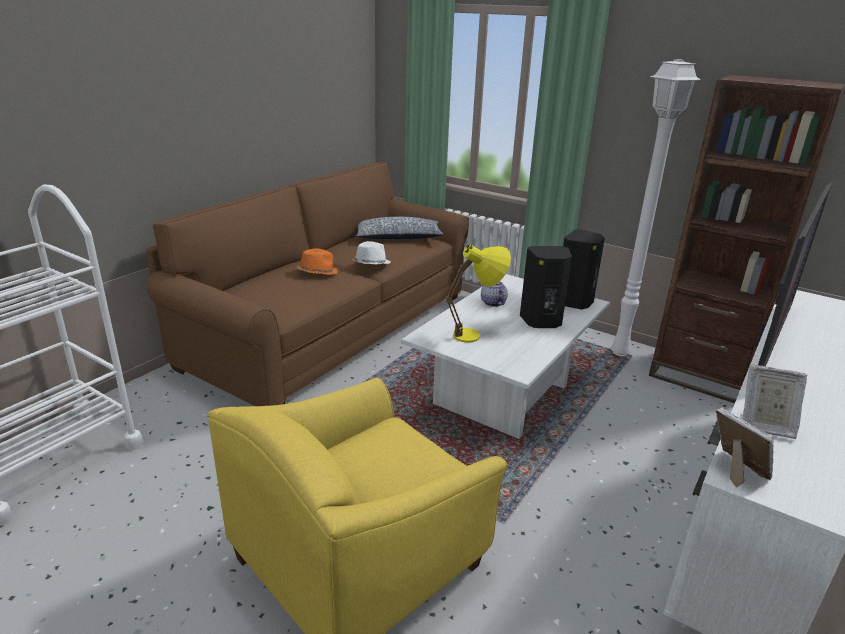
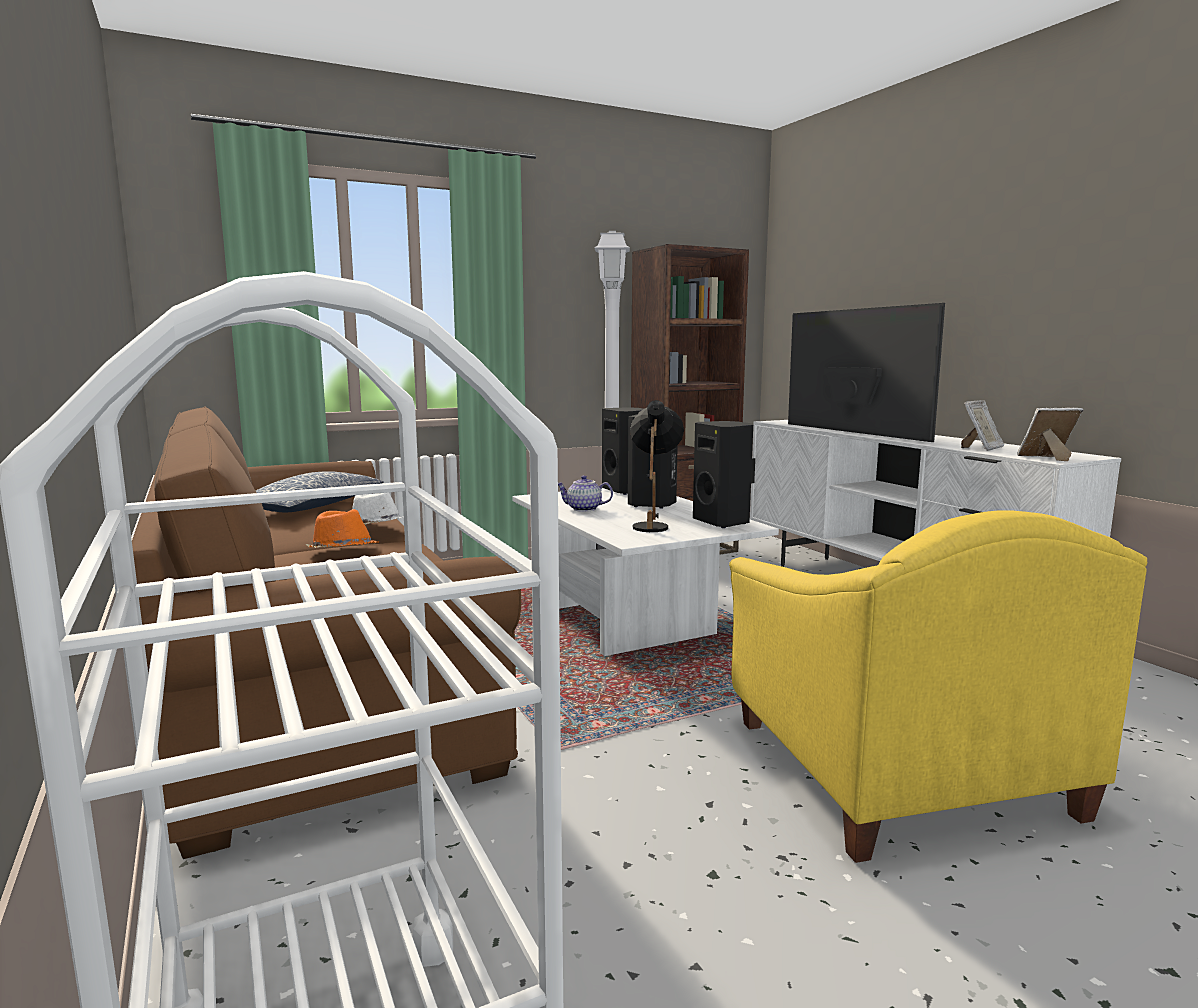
camera: 60 degrees left, 15 degrees down
yellow table lamp [445,245,511,343] -> black table lamp [630,400,684,532]
none -> black speaker [693,421,753,528]

